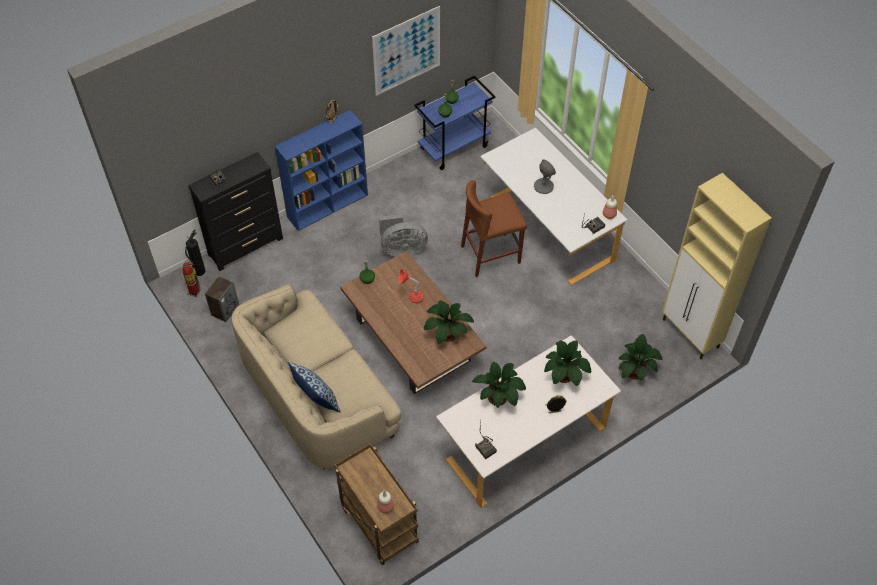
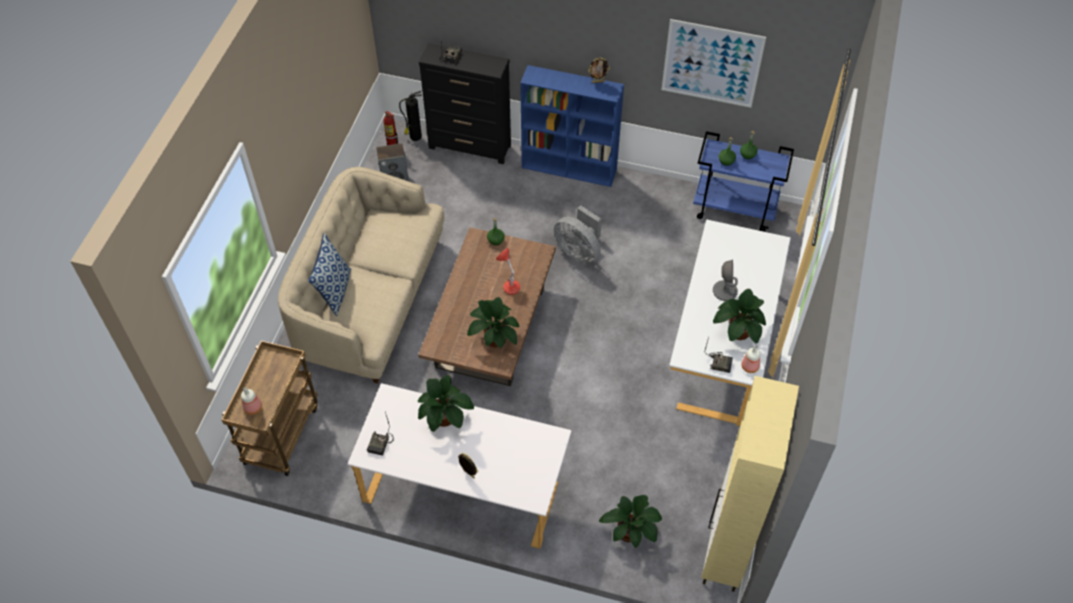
camera: 50 degrees right, 0 degrees up
brown stool [461,180,527,277] -> none
potted plant [544,340,591,386] -> potted plant moved to [713,289,766,343]

